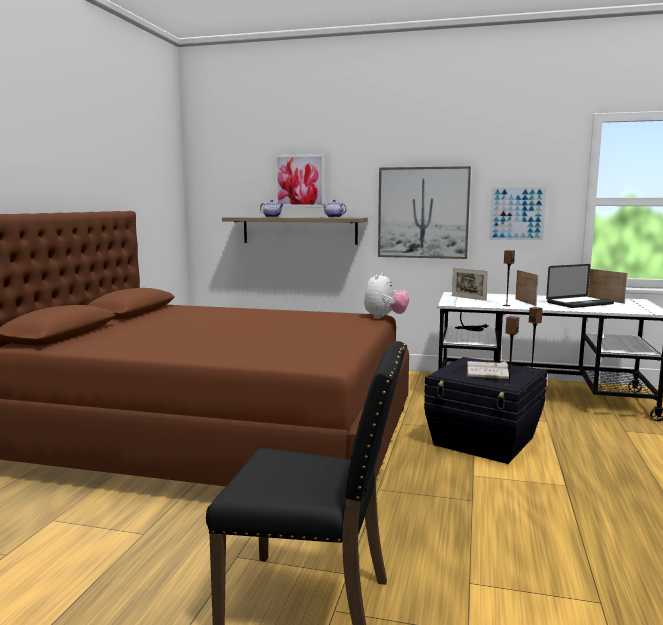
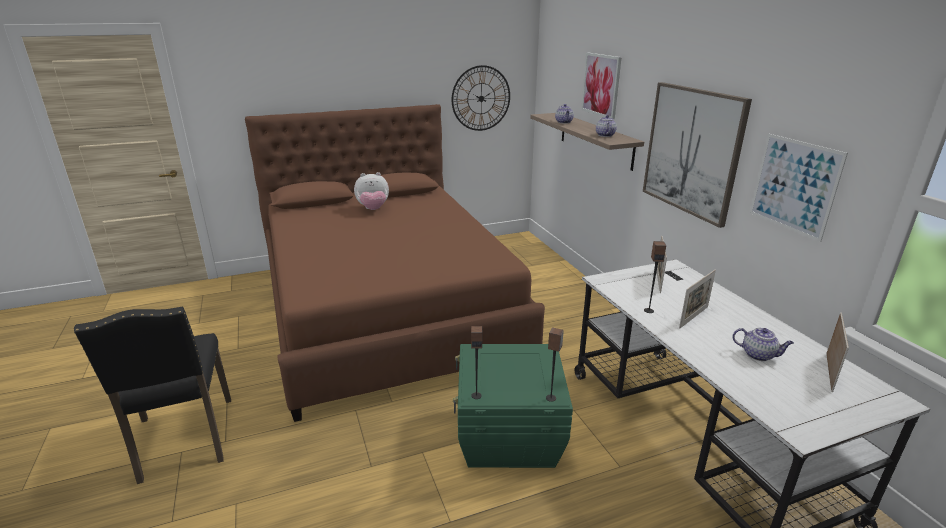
camera: 55 degrees right, 15 degrees up
plush toy [364,273,409,319] -> plush toy moved to [354,172,389,210]
black storage box [424,357,547,464] -> green storage box [453,344,573,468]
white book [467,361,509,379] -> none
laptop [546,264,614,308] -> teapot [732,328,794,361]
none -> wall clock [452,65,510,131]

